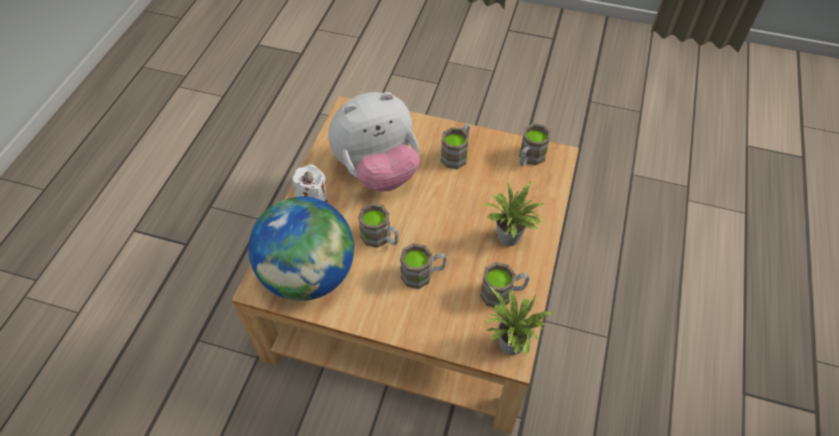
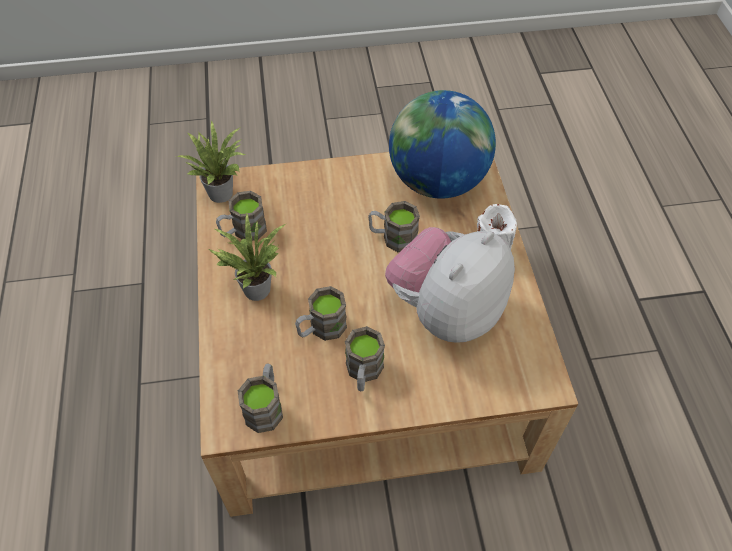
camera: 155 degrees right, 0 degrees up
brown mug [400,243,447,289] -> brown mug moved to [295,286,347,341]

